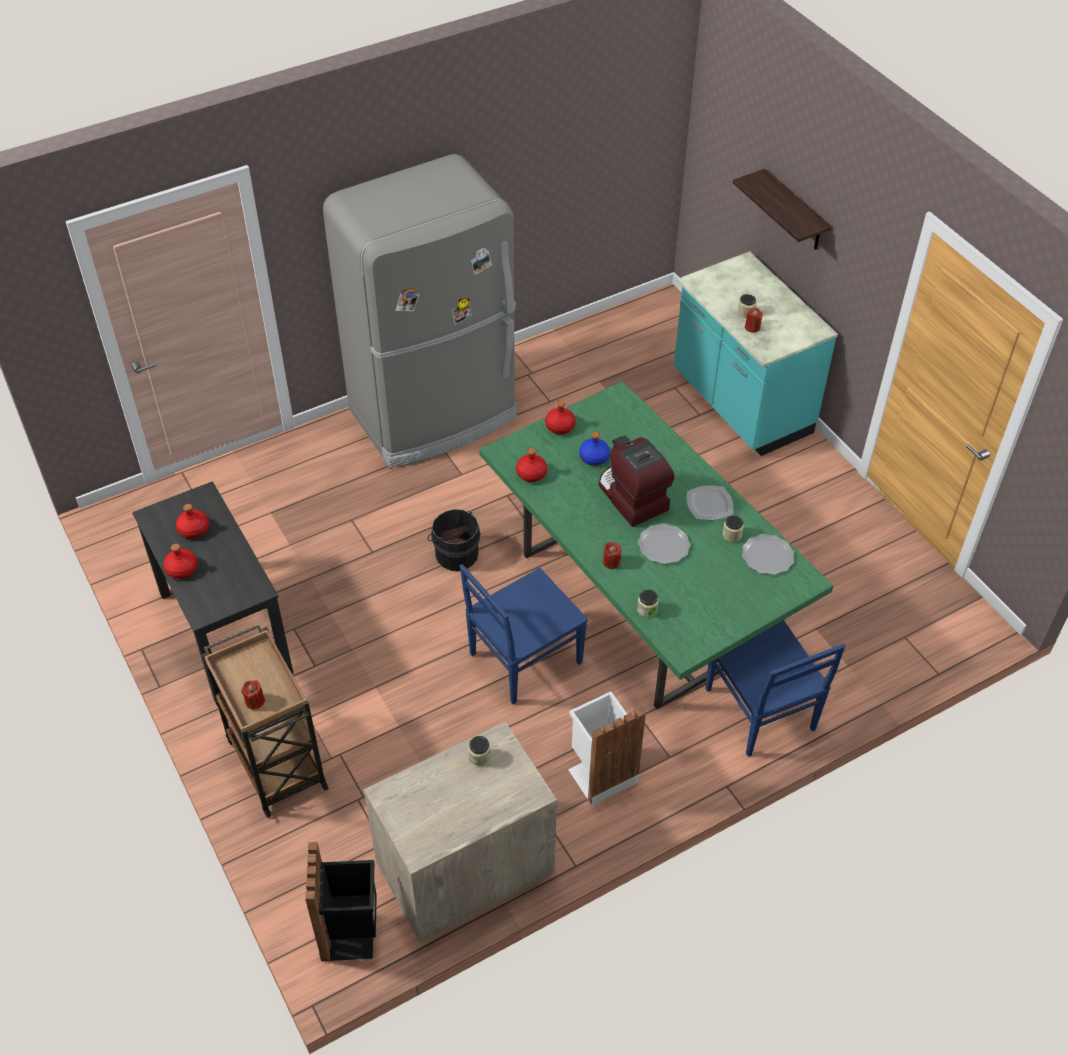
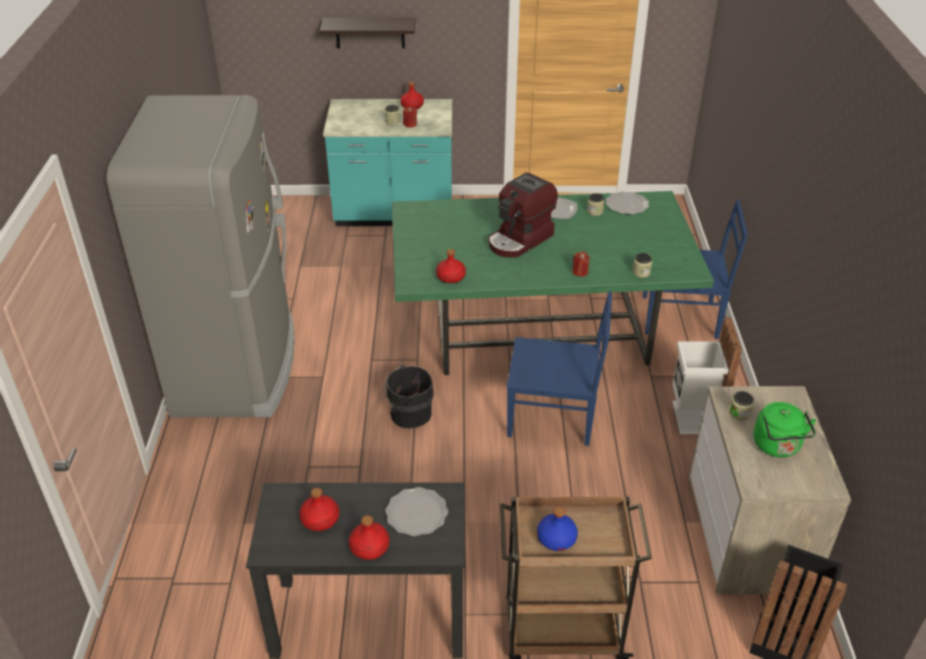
camera: 60 degrees left, 10 degrees down
red candle [241,680,265,710] -> none
blue chair [460,564,588,704] -> blue chair turned 75 degrees counterclockwise [507,291,612,446]
red bottle [545,401,576,434] -> red bottle moved to [400,82,424,109]
blue bottle [579,432,610,466] -> blue bottle moved to [537,507,578,551]
coffee machine [599,436,674,527] -> coffee machine turned 45 degrees counterclockwise [489,173,558,258]
plate [638,524,691,564] -> plate moved to [385,487,448,537]
none -> green kettle [753,402,816,457]

